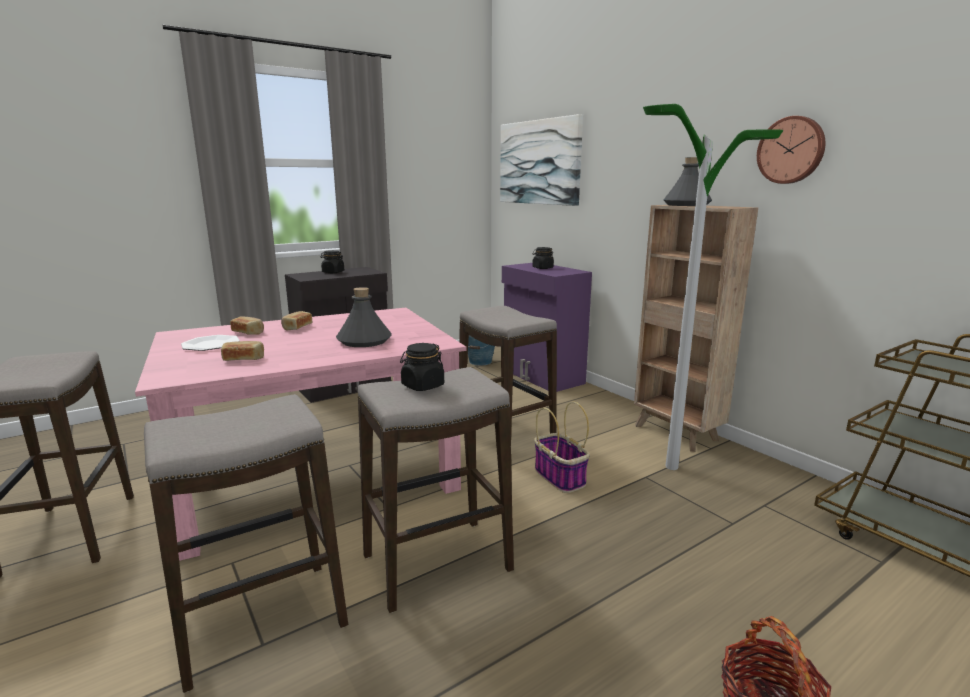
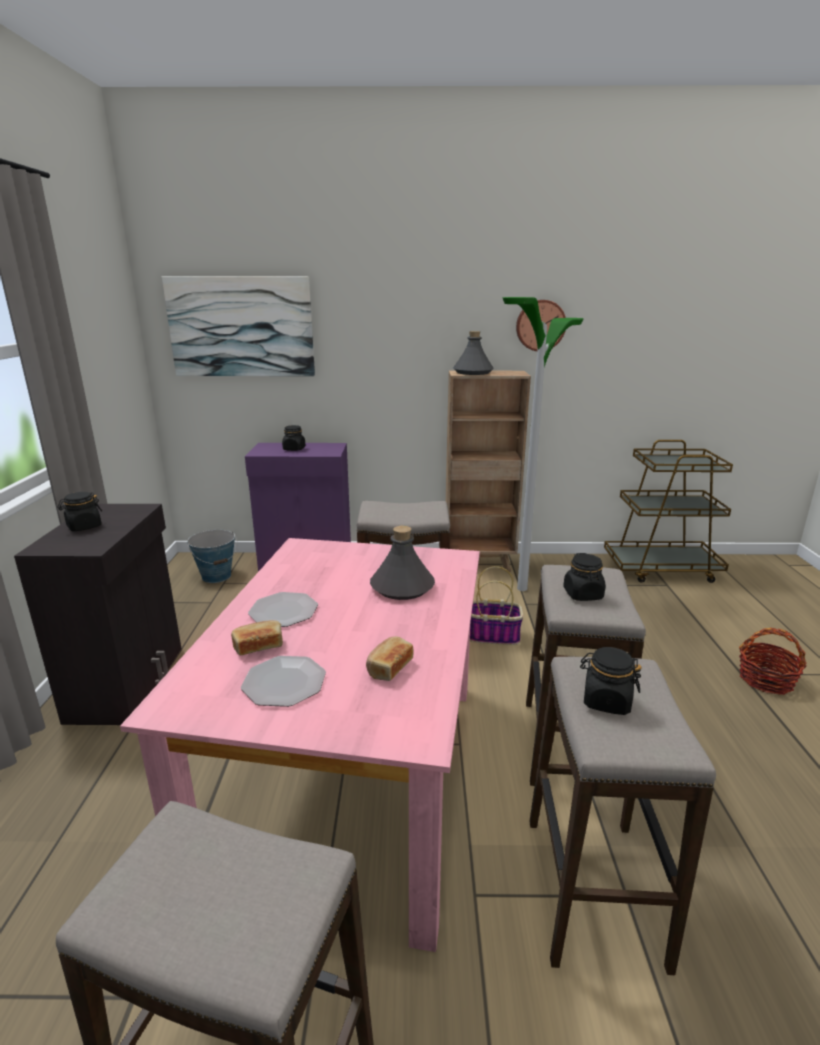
camera: 55 degrees left, 5 degrees up
bread [281,311,312,331] -> plate [248,592,318,627]
none -> black jar [580,647,642,715]

